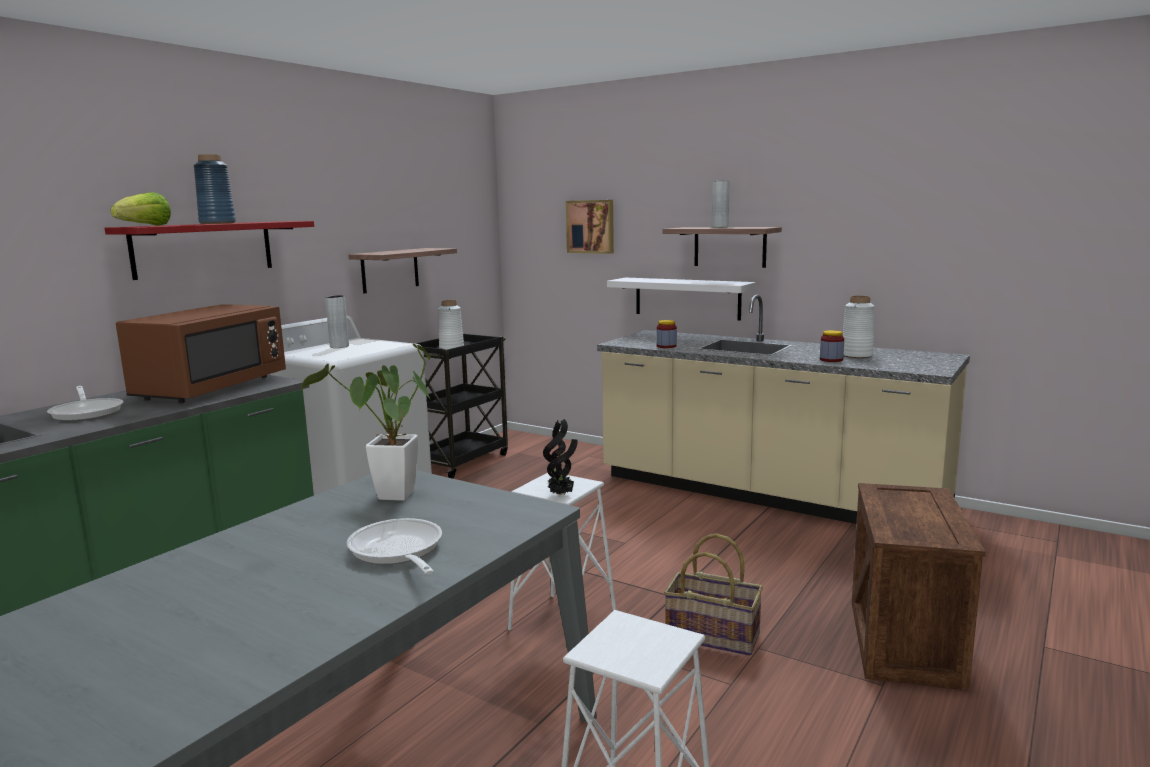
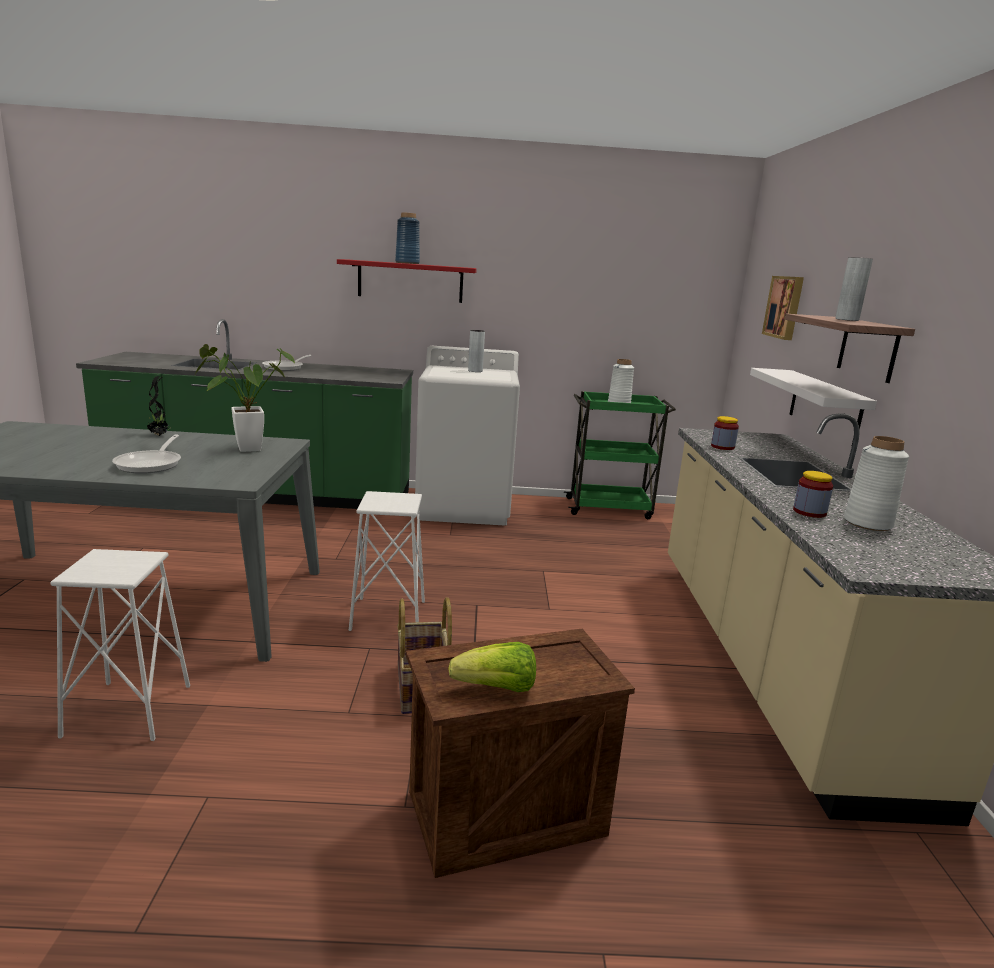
camera: 55 degrees right, 5 degrees up
lettuce [111,192,171,226] -> lettuce moved to [448,642,536,692]
brown microwave [116,304,286,403] -> none
frying pan [346,518,442,574] -> frying pan turned 150 degrees clockwise [112,434,181,474]
shelf [348,248,457,293] -> none
black cart [415,333,508,479] -> green cart [564,391,676,519]
potted plant [543,419,578,495] -> potted plant moved to [147,376,169,436]

